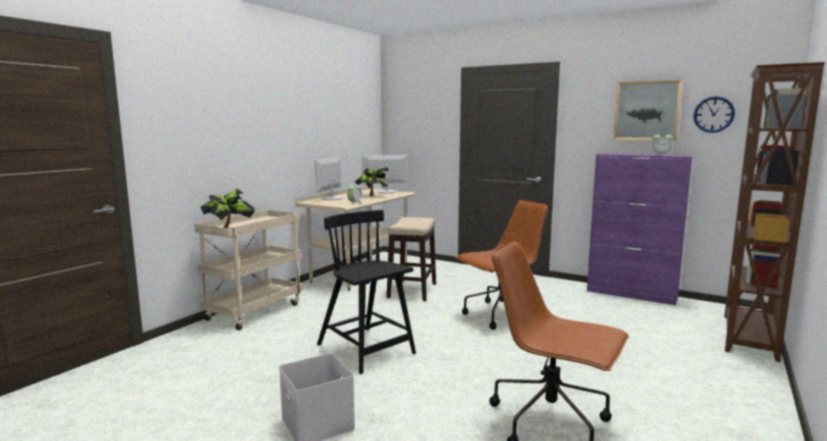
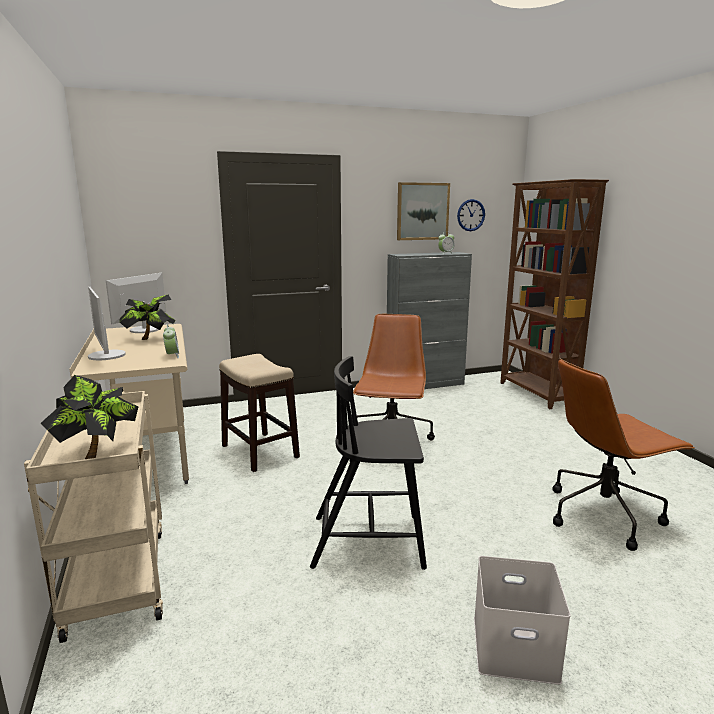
camera: 50 degrees left, 5 degrees up
purple cabinet [587,153,693,305] -> grey cabinet [387,252,472,389]

